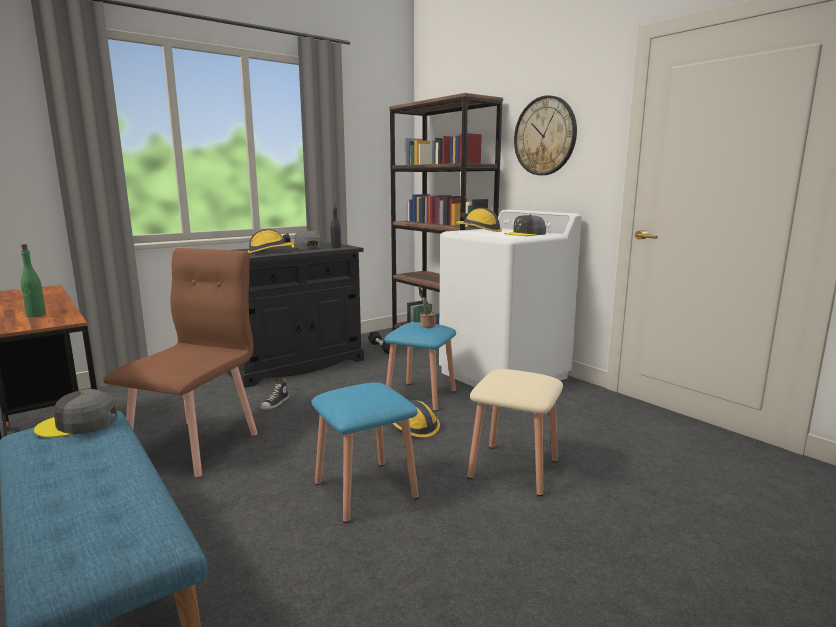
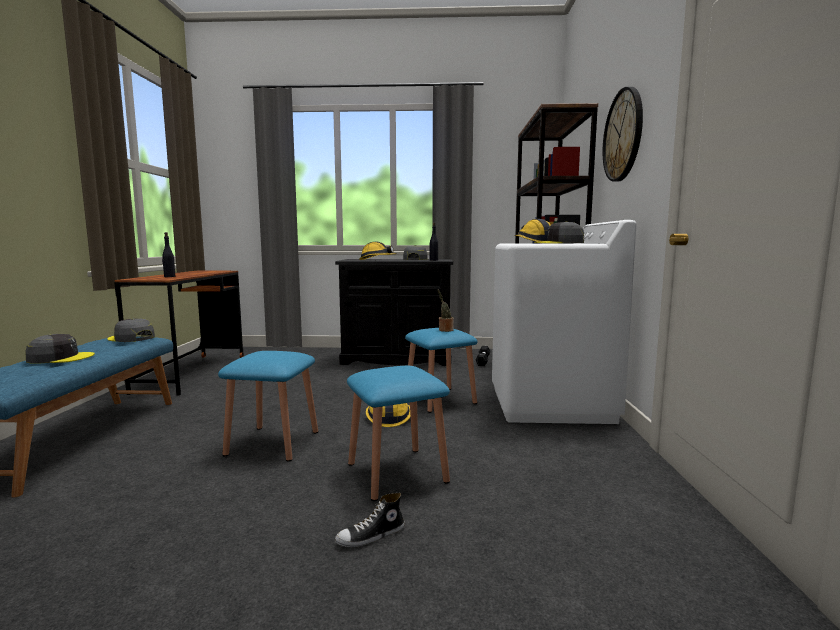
camera: 40 degrees right, 5 degrees down
green bottle [21,244,46,317] -> black bottle [162,232,175,277]
brown chair [103,248,258,477] -> none
shoe [260,378,289,410] -> shoe moved to [335,493,405,547]
beige stool [467,369,563,496] -> blue stool [347,366,450,501]
none -> grey cap [25,334,95,364]

